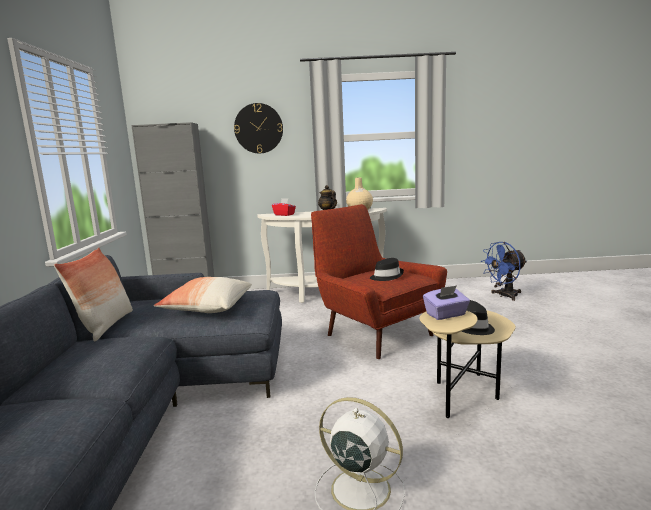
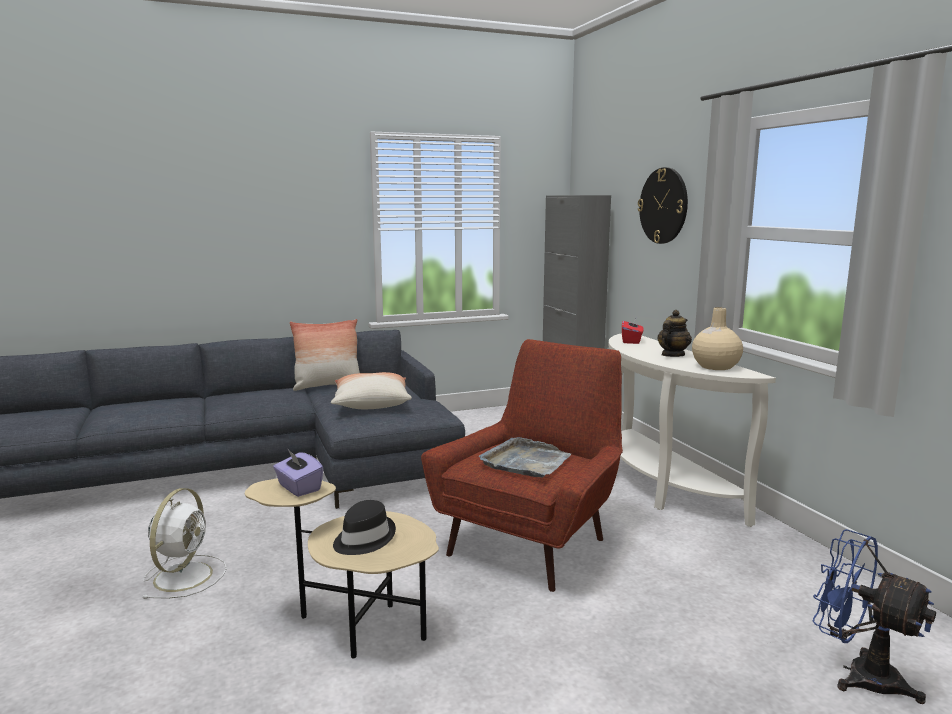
camera: 70 degrees right, 0 degrees up
black hat [370,258,404,281] -> grey tray [479,437,571,478]

